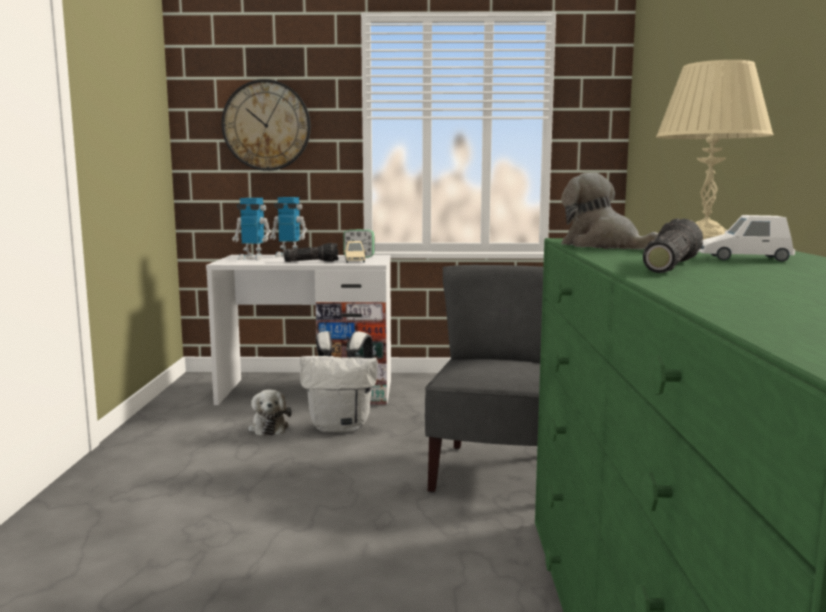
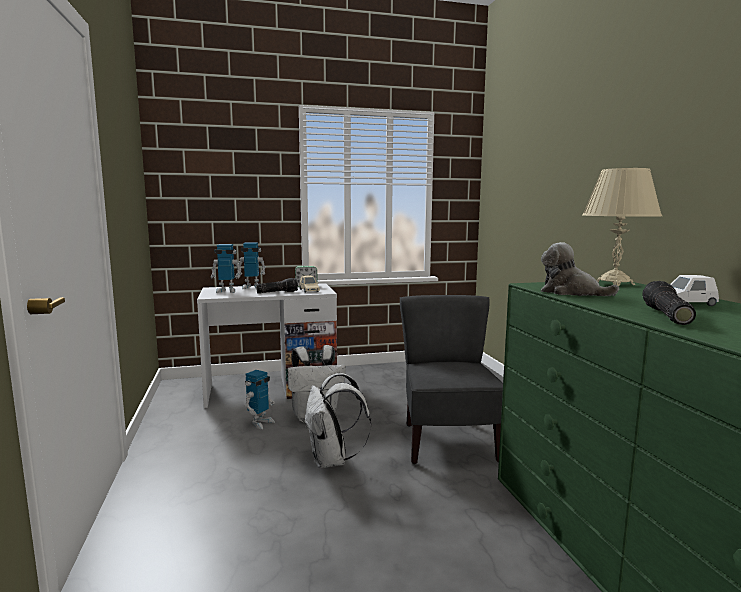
camera: 15 degrees left, 0 degrees up
wall clock [221,79,311,171] -> none
plush toy [248,390,292,436] -> toy robot [245,370,275,429]
none -> white backpack [305,373,371,468]

